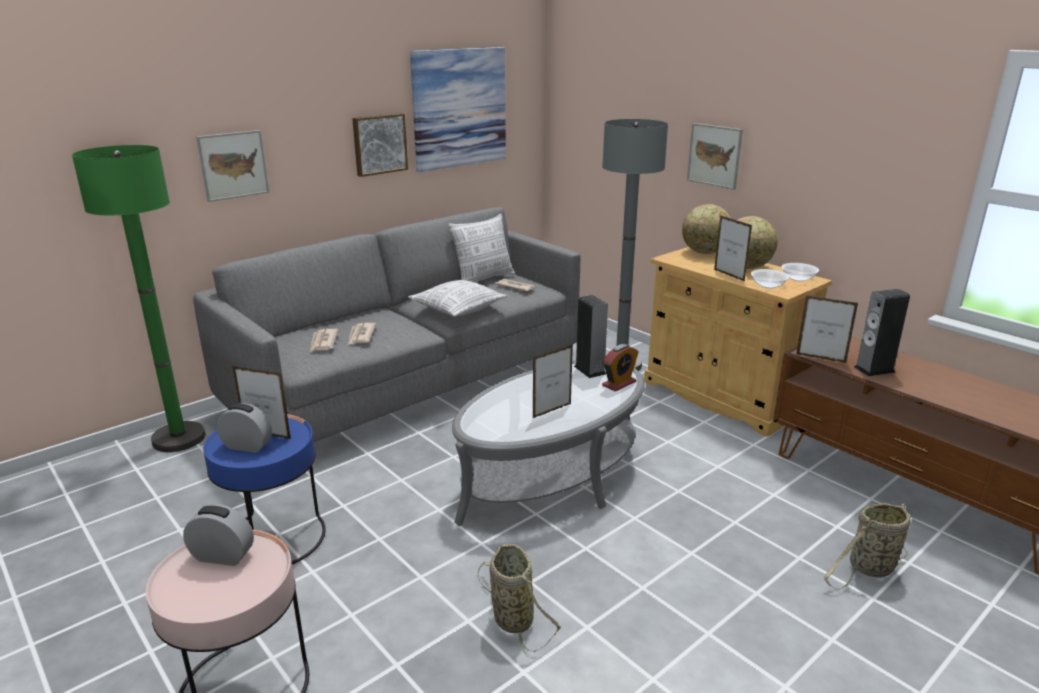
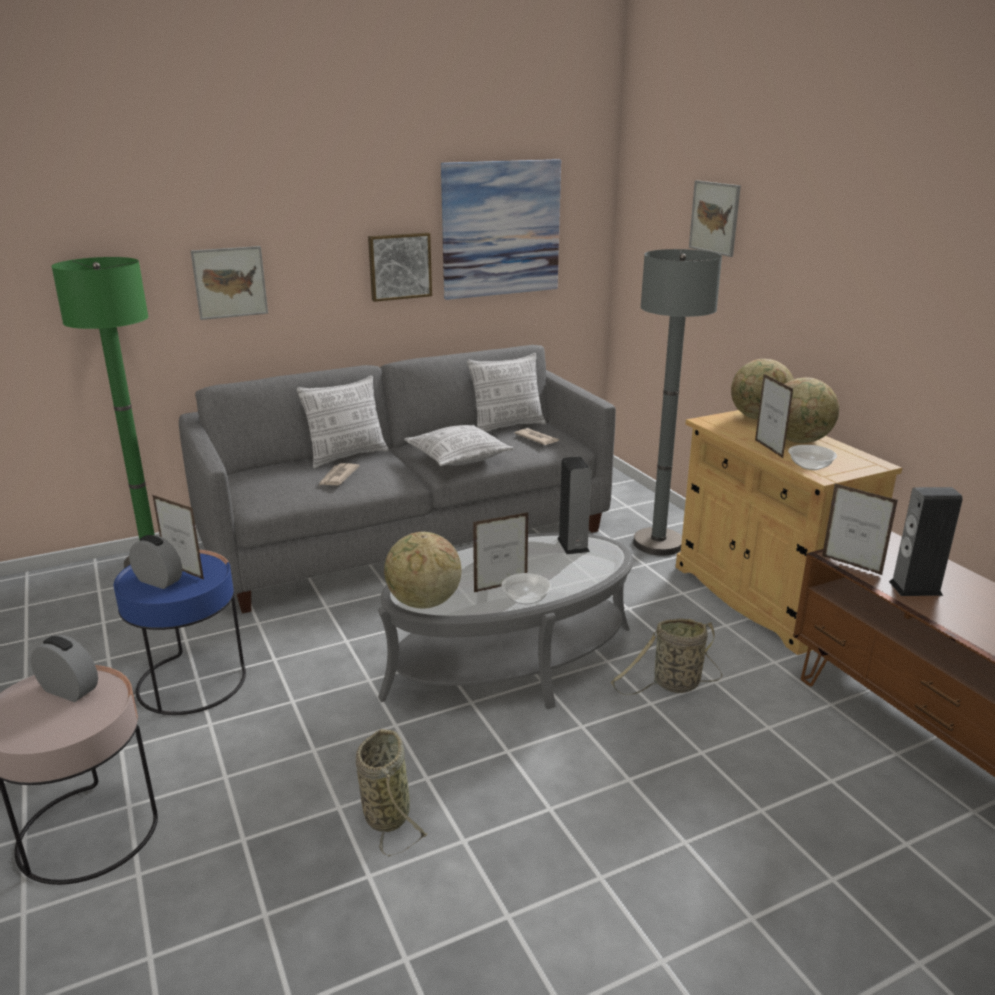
camera: 15 degrees right, 0 degrees up
newspaper [310,329,338,352] -> none
alarm clock [602,344,639,392] -> none
picture [687,123,743,190] -> picture moved to [689,180,741,257]
bowl [781,263,819,282] -> bowl moved to [501,573,551,604]
basket [824,503,910,589] -> basket moved to [611,618,723,695]
none -> pillow [297,376,389,468]
none -> globe [384,532,461,608]

